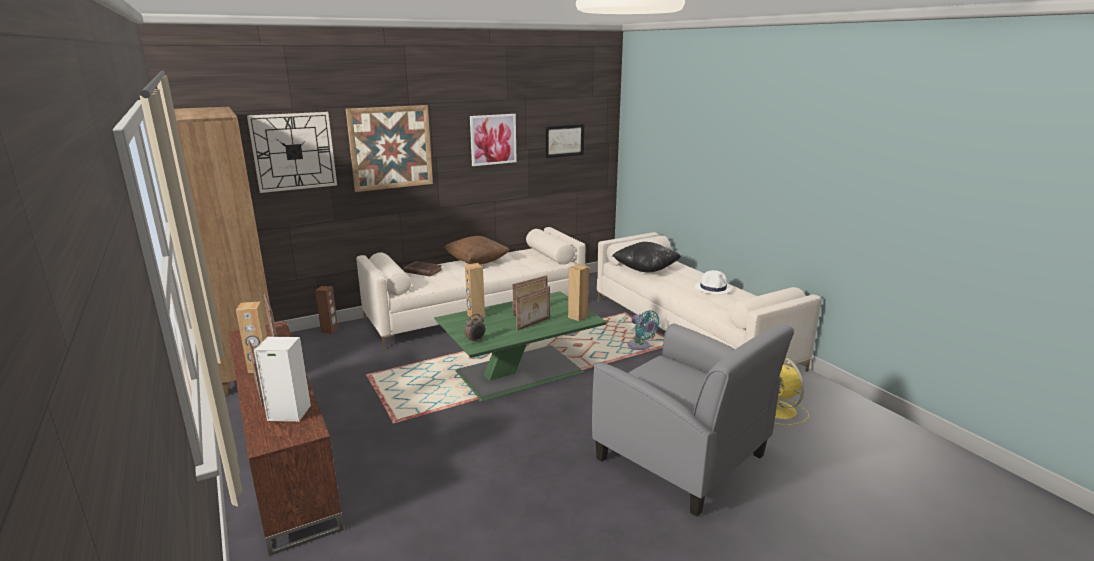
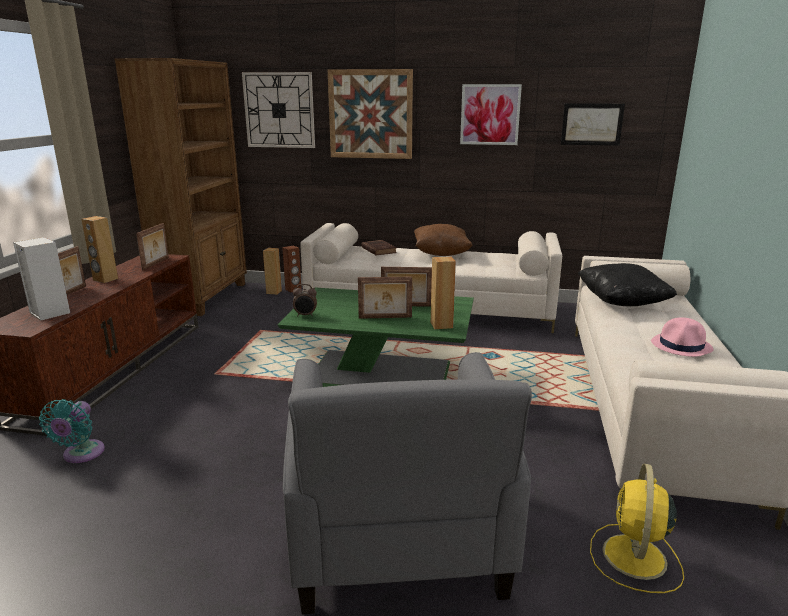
camera: 40 degrees right, 0 degrees up
brown speaker [465,263,485,320] -> brown speaker moved to [263,248,282,295]
turquoise fan [628,310,660,350] -> turquoise fan moved to [39,399,105,463]
white hat [695,270,732,294] -> pink hat [651,317,714,357]

